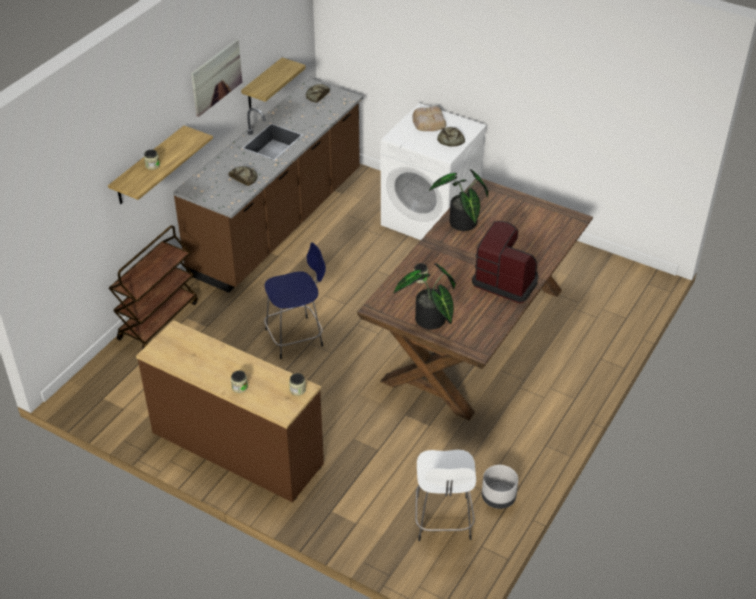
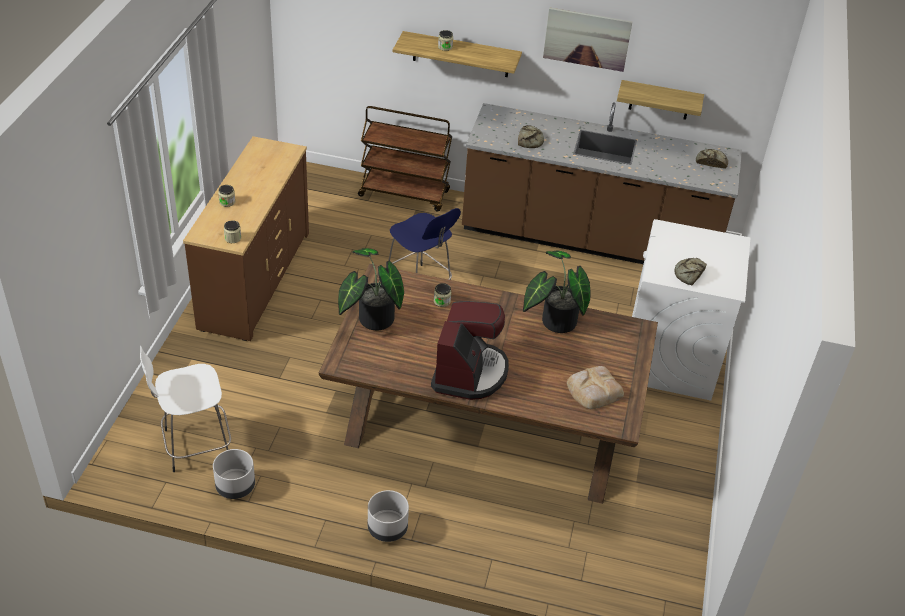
camera: 70 degrees right, 0 degrees up
bread [412,106,446,131] -> bread moved to [567,366,624,409]
none -> grey planter [368,490,409,542]

